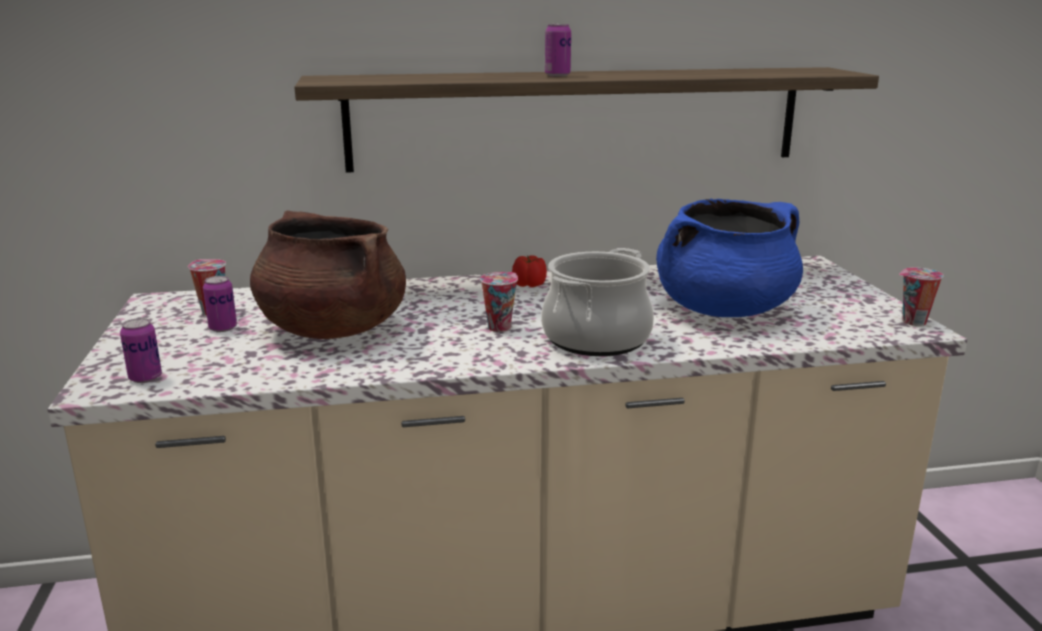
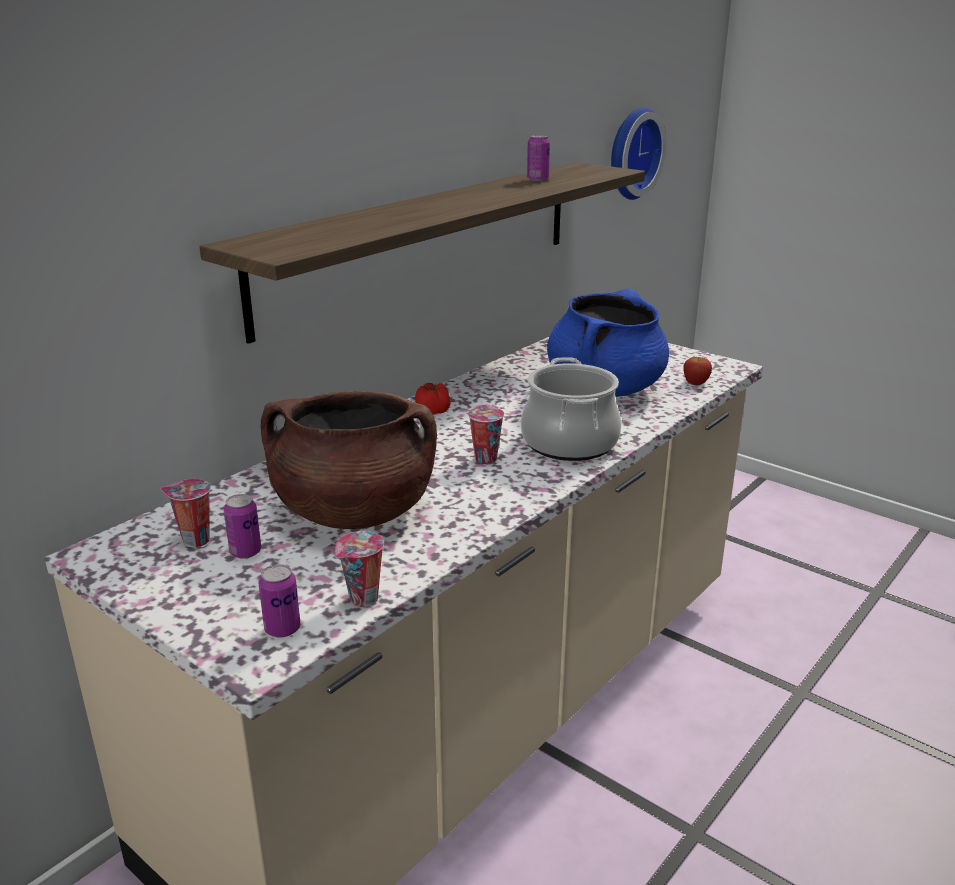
camera: 40 degrees left, 5 degrees up
can [545,23,571,77] -> can moved to [527,135,550,181]
cup [899,267,943,326] -> cup moved to [335,531,384,607]
none -> wall clock [611,107,666,200]
none -> apple [683,357,712,385]

